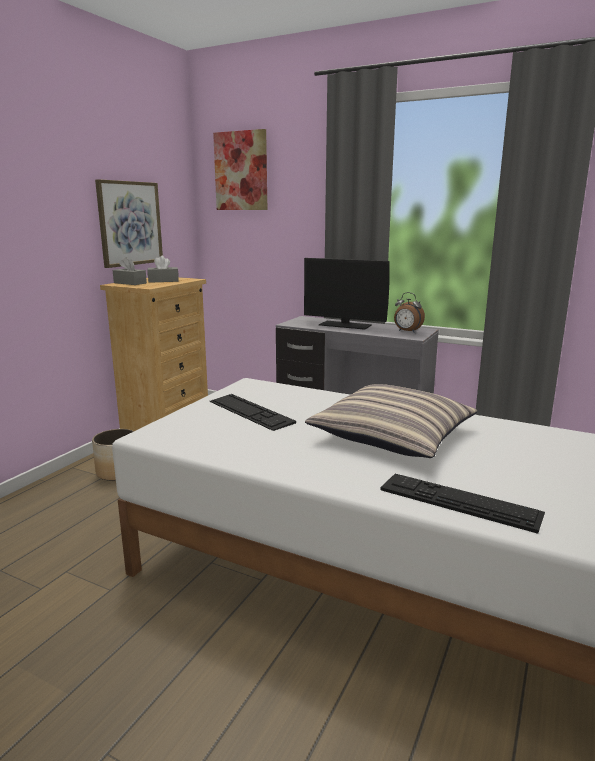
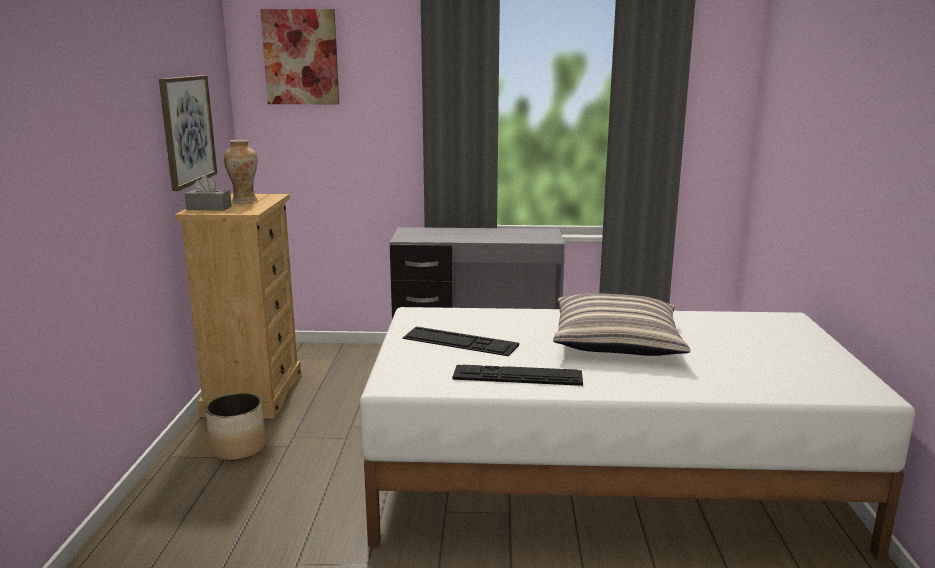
camera: 25 degrees left, 0 degrees up
grey tissue box [148,256,179,283] -> vase [224,140,258,203]
monitor [304,258,390,330] -> none
keyboard [380,474,545,534] -> keyboard moved to [453,365,583,386]
alarm clock [394,292,425,333] -> none

